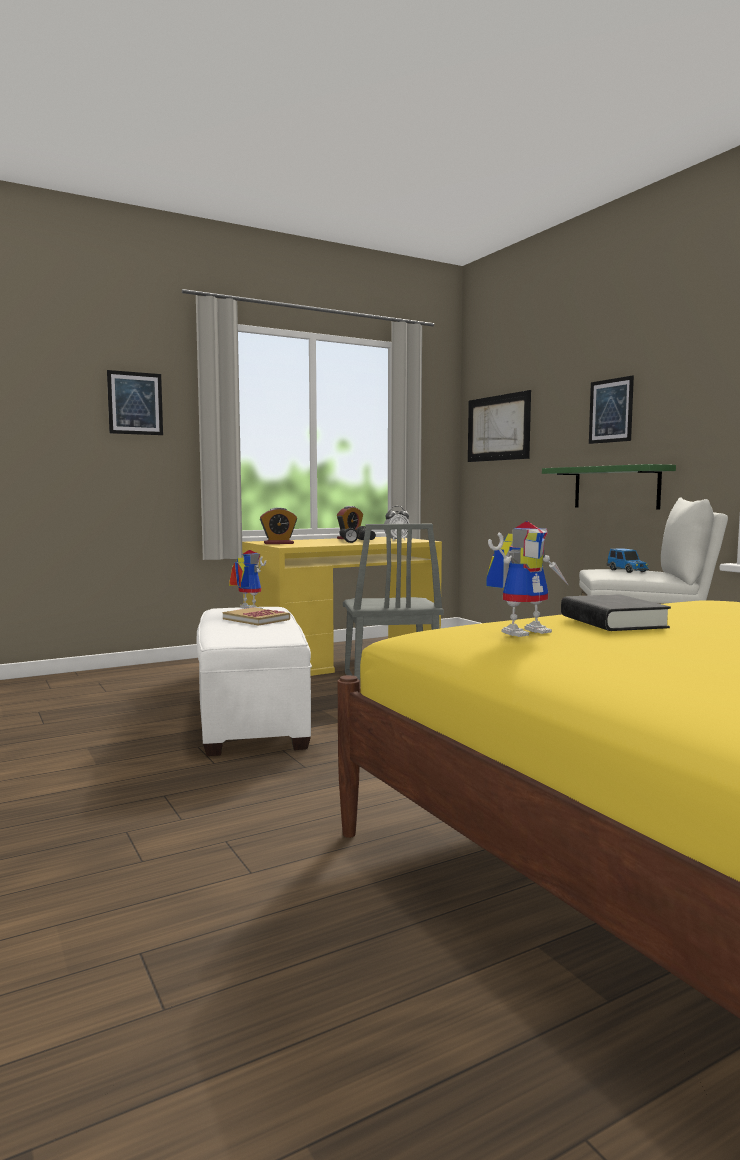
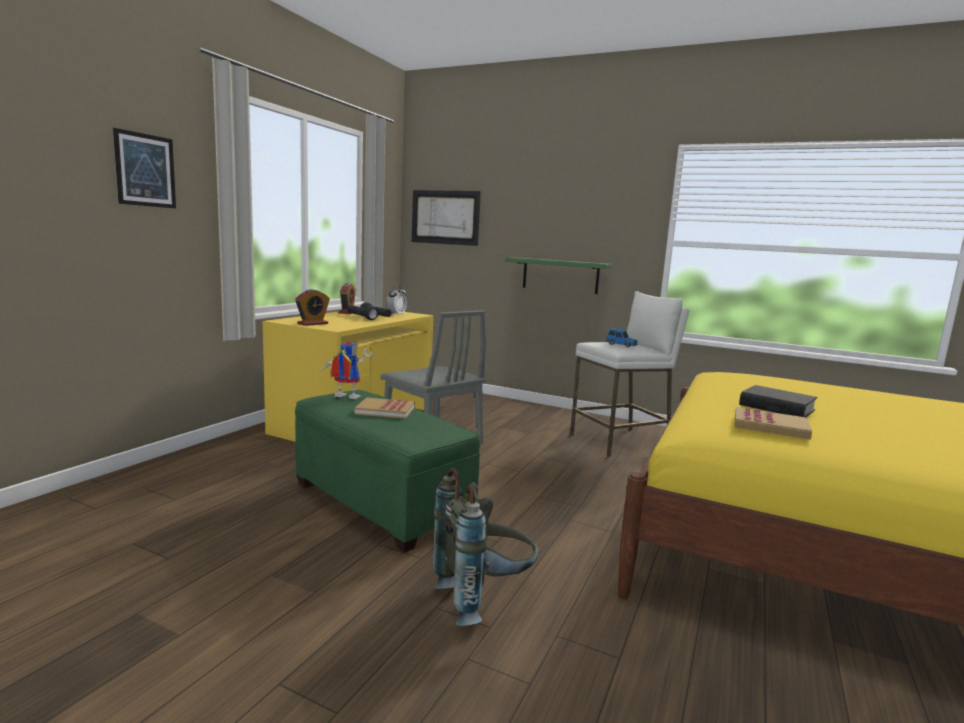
camera: 35 degrees left, 5 degrees up
white ottoman [196,607,312,756] -> green ottoman [295,390,480,553]
toy robot [486,521,568,637] -> book [735,407,812,440]
picture [589,375,634,444] -> none
none -> grey backpack [433,468,538,626]

